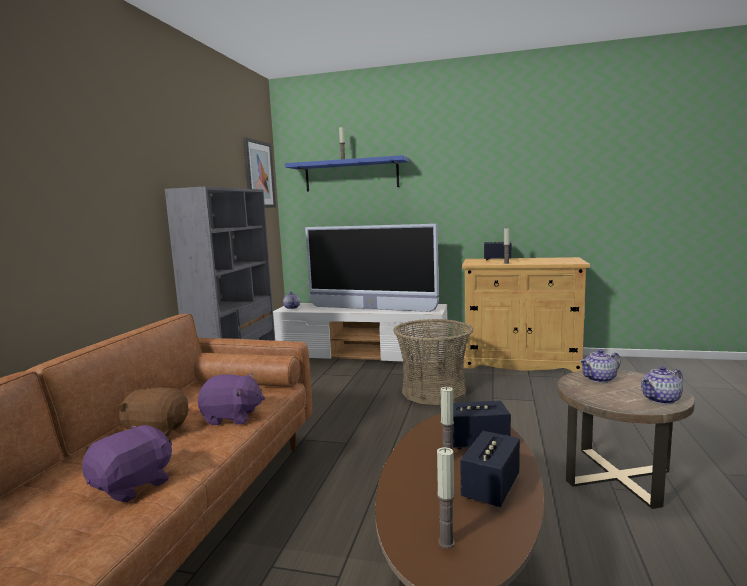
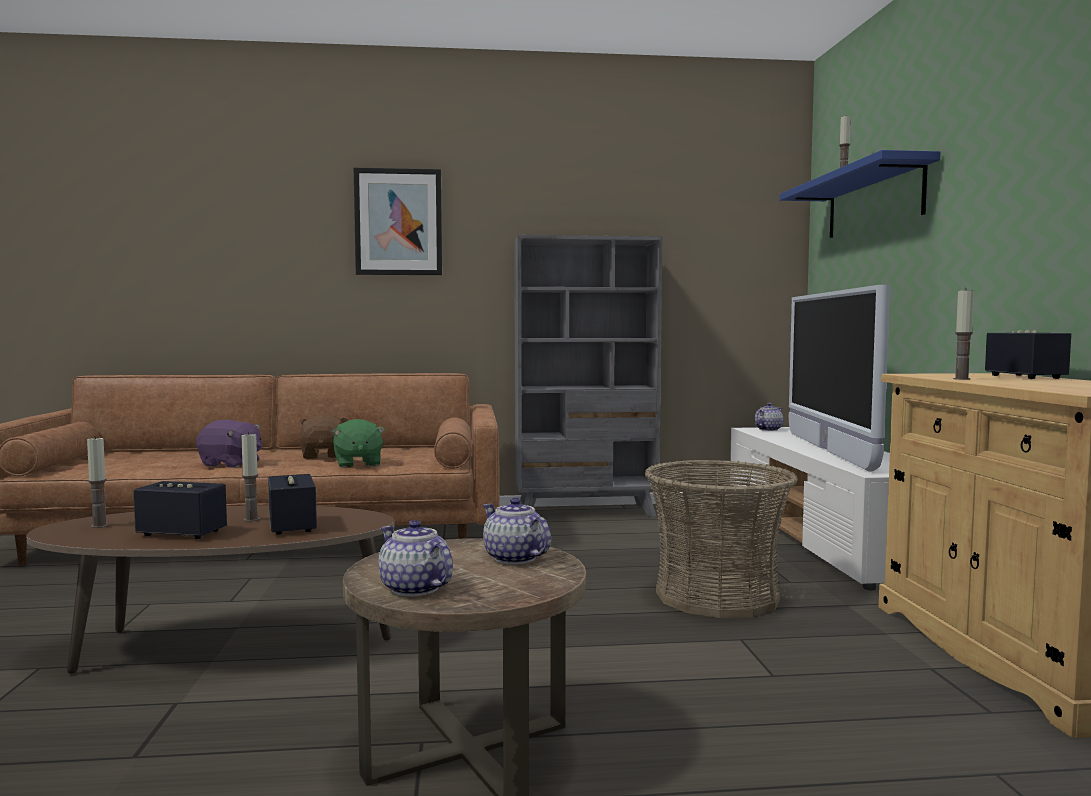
camera: 70 degrees right, 5 degrees down
purple plush toy [198,373,265,425] -> green plush toy [332,419,386,468]
picture [243,137,276,208] -> picture moved to [354,168,442,275]

